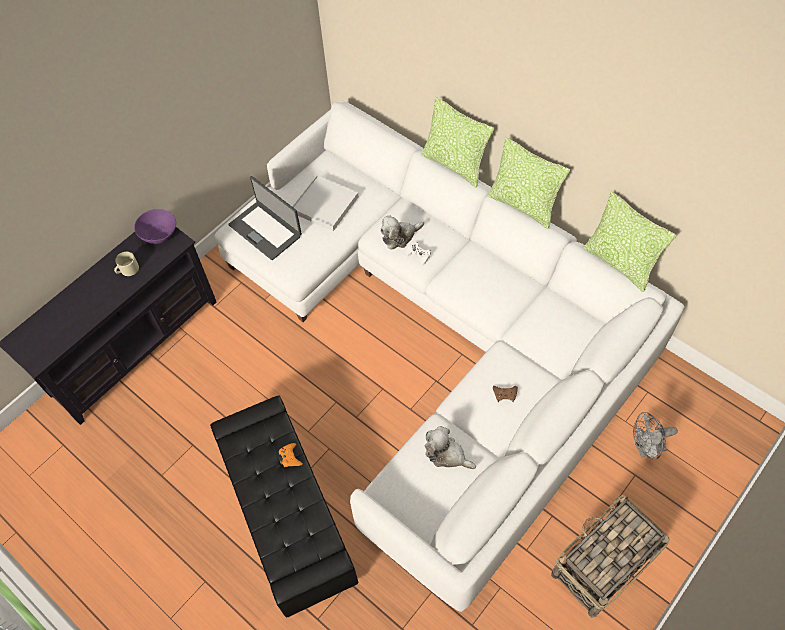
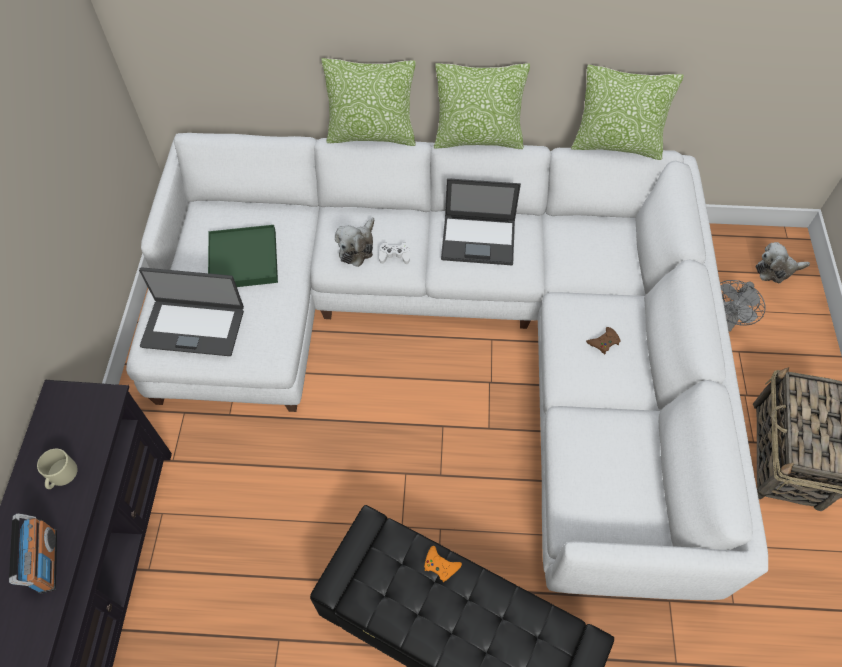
camera: 40 degrees left, 0 degrees up
purple bowl [134,209,176,244] -> none
white tray [292,175,359,231] -> green tray [208,225,278,287]
plush toy [425,426,476,469] -> plush toy moved to [756,242,810,283]
none -> radio [9,513,57,594]
none -> laptop [441,178,521,265]

